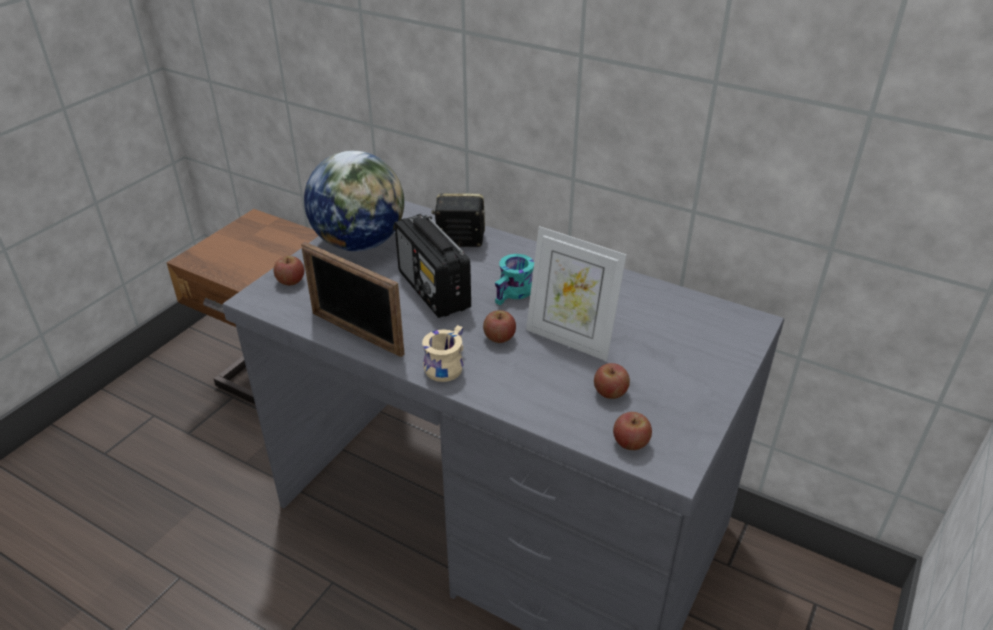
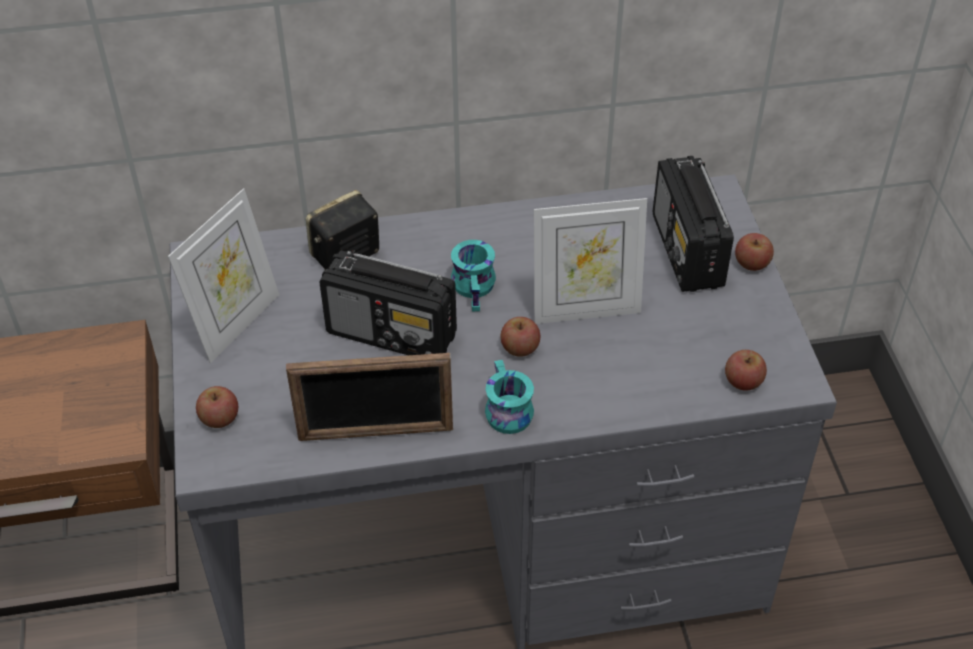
camera: 40 degrees left, 10 degrees up
globe [304,151,404,251] -> picture frame [168,188,279,363]
beige mug [422,325,464,382] -> turquoise mug [485,360,534,434]
apple [594,363,630,399] -> apple moved to [735,233,774,271]
none -> radio [653,156,734,292]

